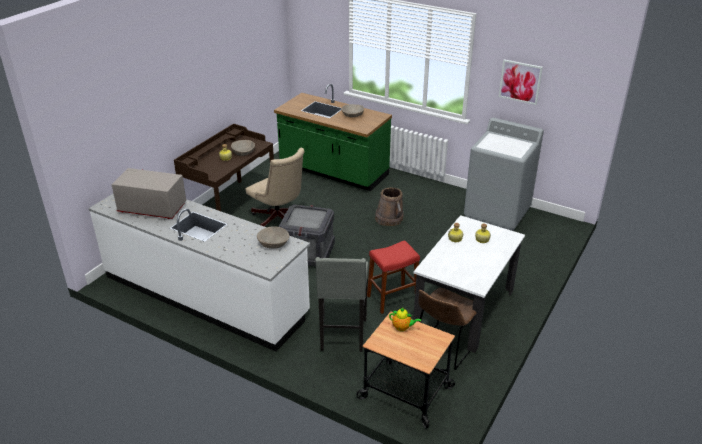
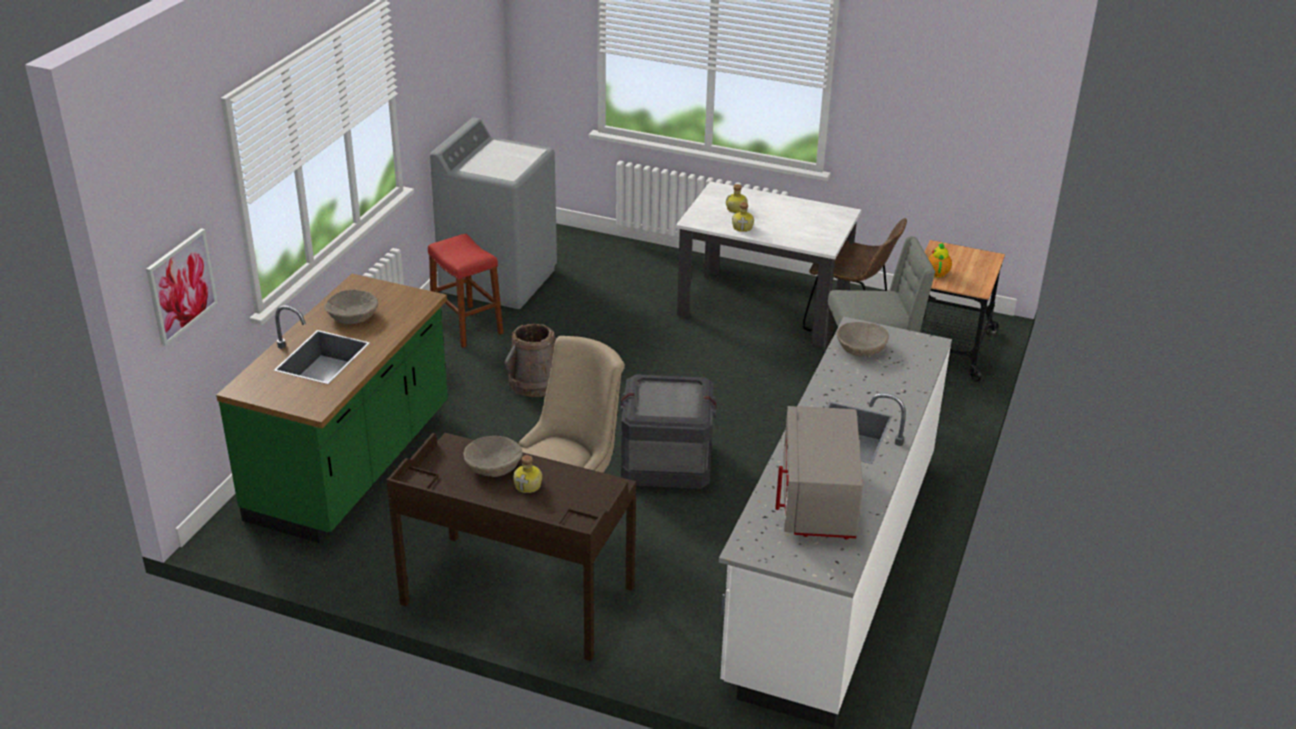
camera: 100 degrees left, 0 degrees up
red stool [367,240,420,314] -> red stool moved to [428,234,504,348]
picture [499,59,543,105] -> picture moved to [146,228,218,346]

